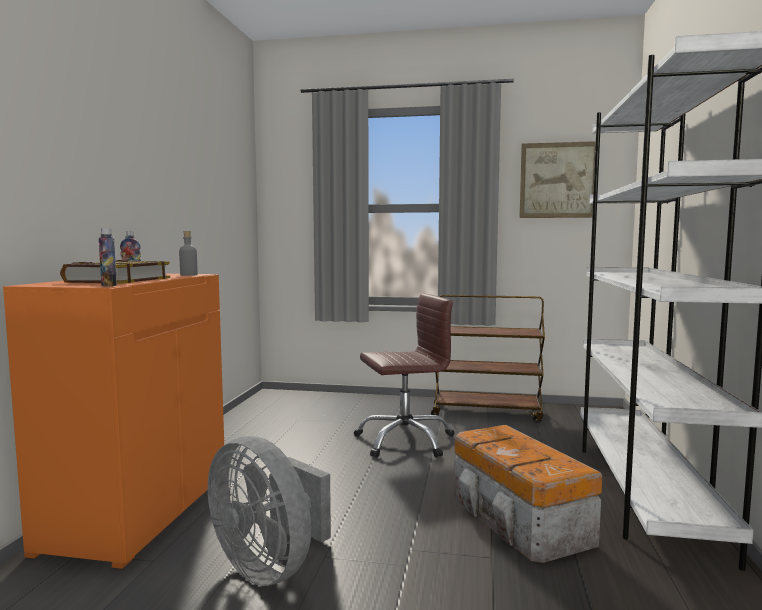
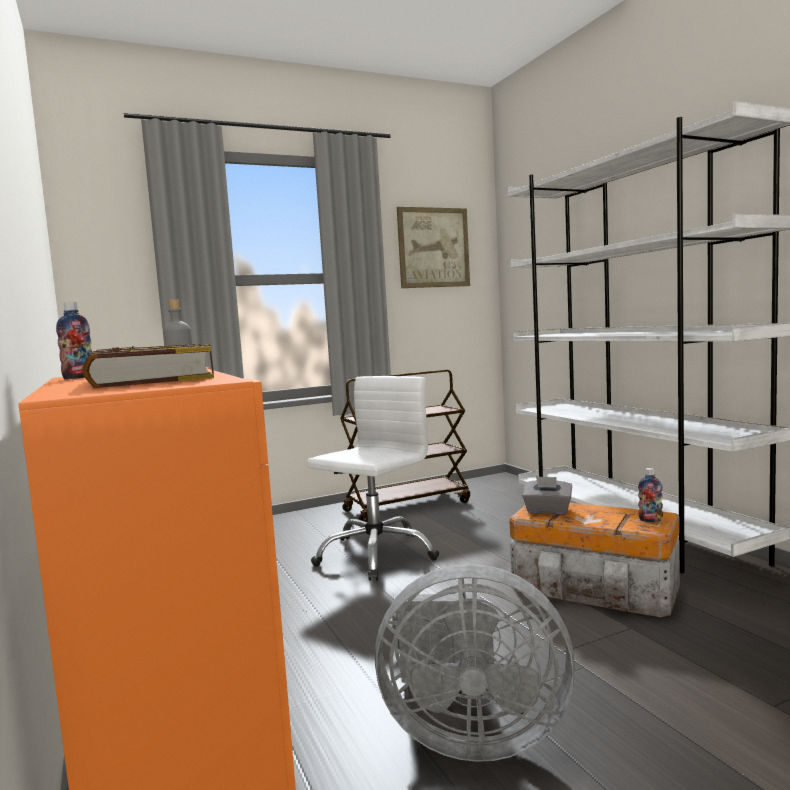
camera: 35 degrees left, 0 degrees up
bottle [99,228,117,286] -> bottle moved to [638,468,663,522]
brown office chair [354,294,455,458] -> white office chair [307,376,440,581]
none -> grey tissue box [522,476,572,514]

